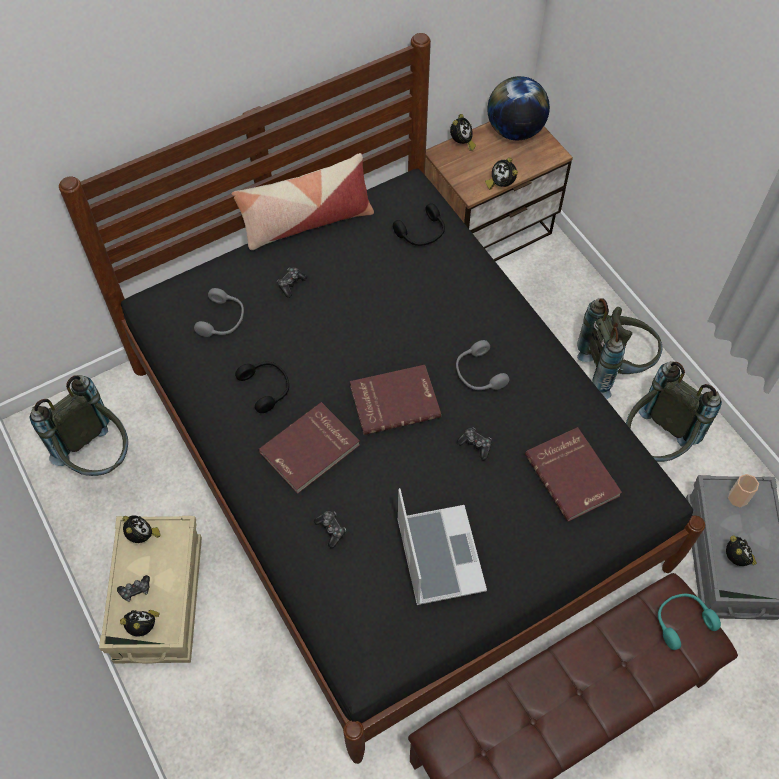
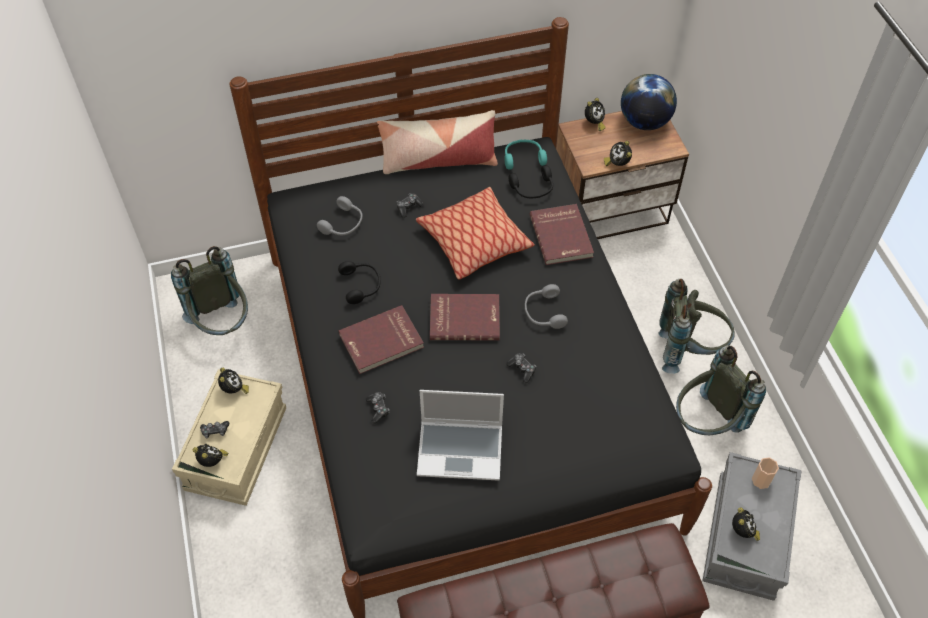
camera: 15 degrees right, 5 degrees down
laptop [397,488,487,605] -> laptop turned 90 degrees clockwise [417,390,504,481]
red book [525,427,622,522] -> red book moved to [530,204,594,265]
turquoise headphones [658,594,721,650] -> turquoise headphones moved to [504,140,547,170]
none -> pillow [416,187,535,280]

